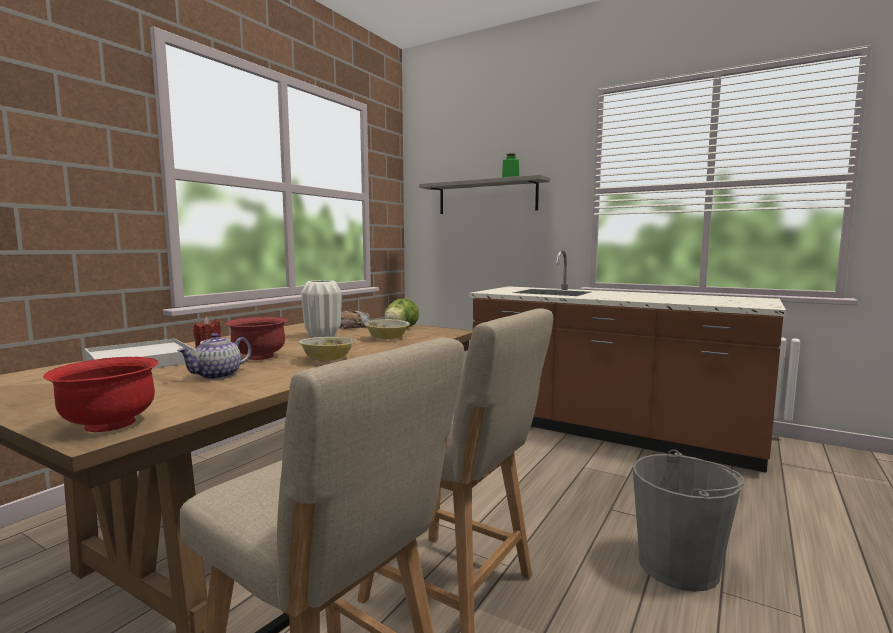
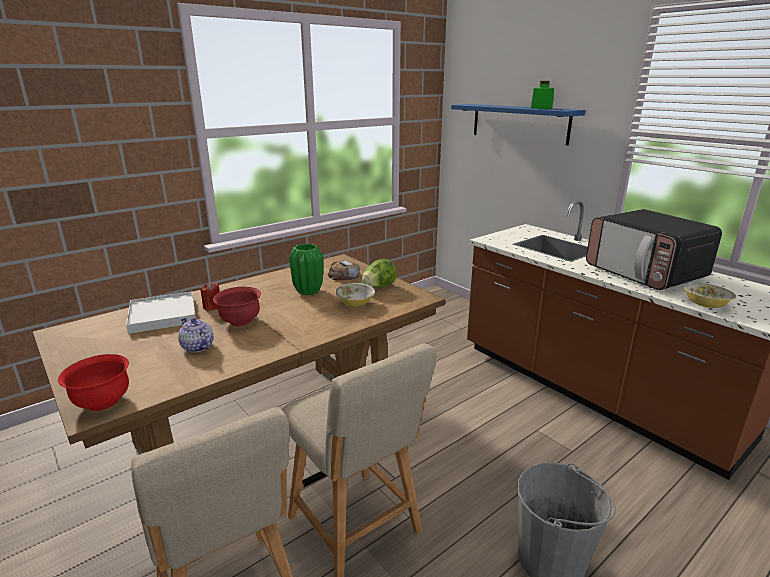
camera: 20 degrees right, 15 degrees up
teapot [177,333,252,379] -> teapot turned 75 degrees clockwise [178,317,213,353]
bowl [298,337,355,361] -> bowl moved to [684,283,736,308]
white vase [301,280,342,338] -> green vase [289,244,323,295]
grey shelf [419,175,550,214] -> blue shelf [451,104,585,145]
none -> microwave [586,209,722,290]

